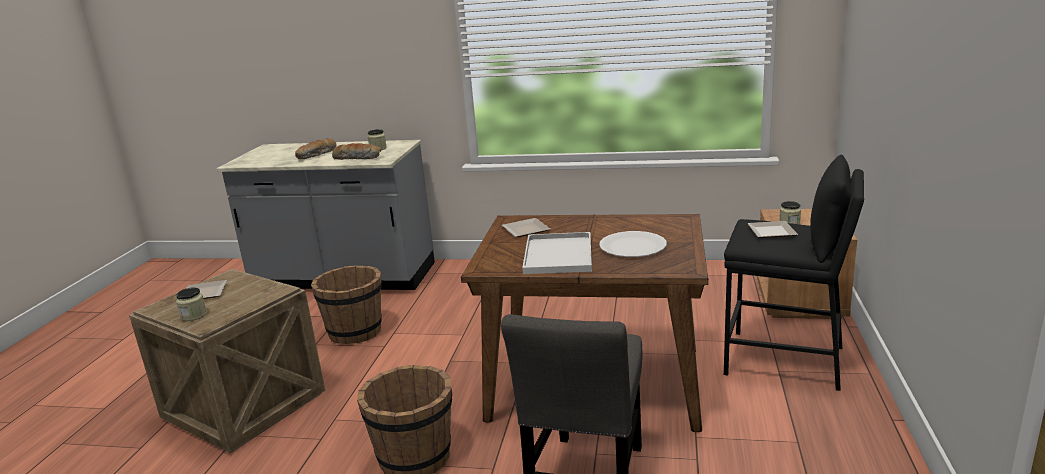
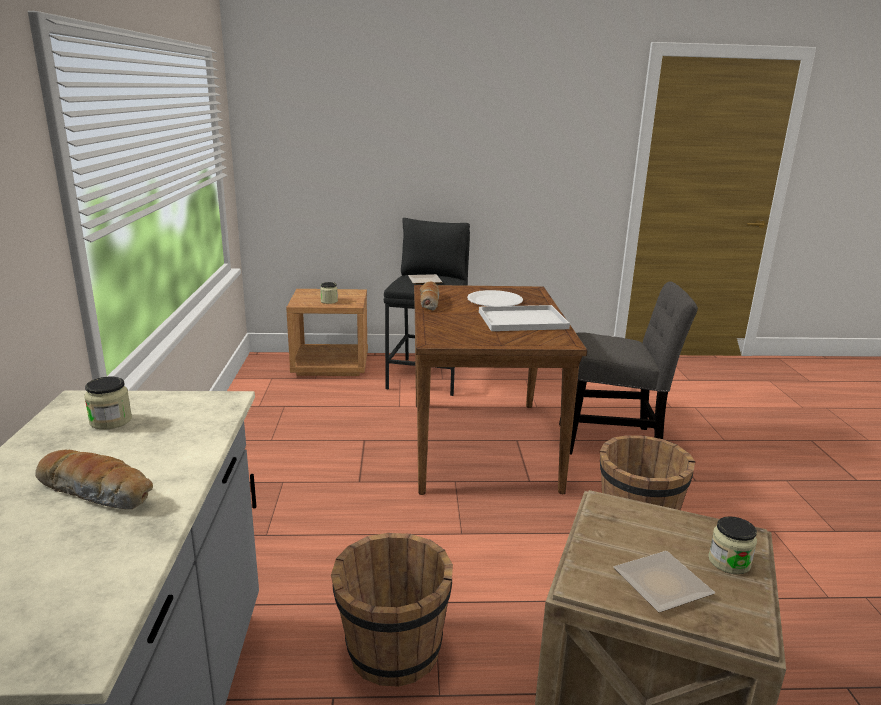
camera: 105 degrees left, 0 degrees up
bread [332,143,381,160] -> bread moved to [420,281,439,311]
plate [502,218,550,237] -> none

